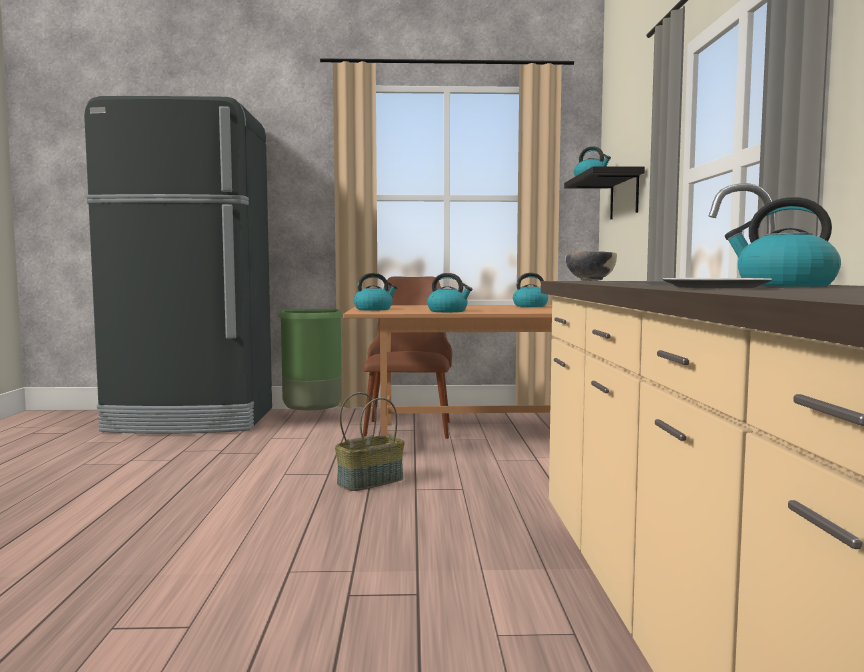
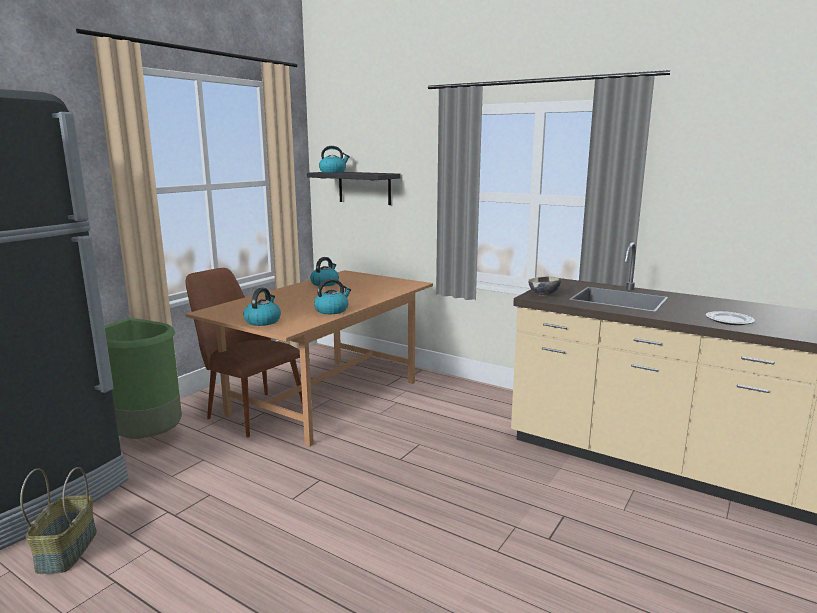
camera: 55 degrees left, 10 degrees up
basket [335,392,405,491] -> basket moved to [20,467,97,574]
kettle [725,197,841,287] -> none

